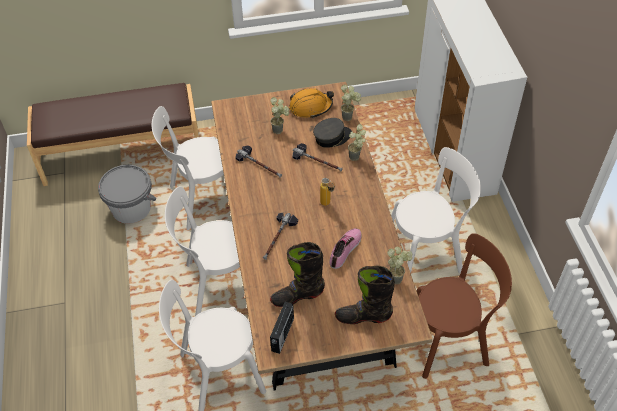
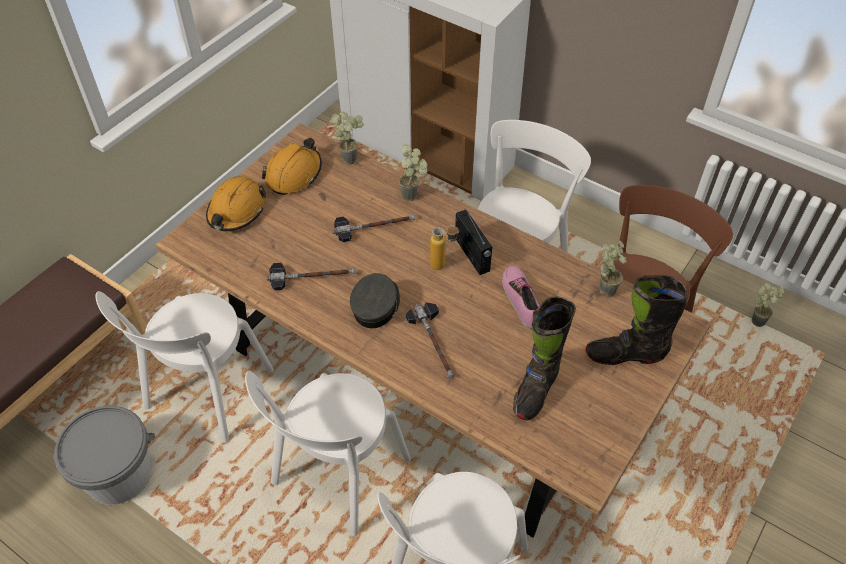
camera: 45 degrees left, 0 degrees up
potted plant [270,97,289,134] -> potted plant moved to [752,283,784,327]
radio [270,302,294,354] -> radio moved to [455,208,492,275]
grey cap [313,118,352,148] -> grey cap moved to [350,273,400,328]
black boot [335,266,395,324] -> black boot turned 45 degrees clockwise [586,275,687,365]
none -> orange hard hat [206,176,266,231]

